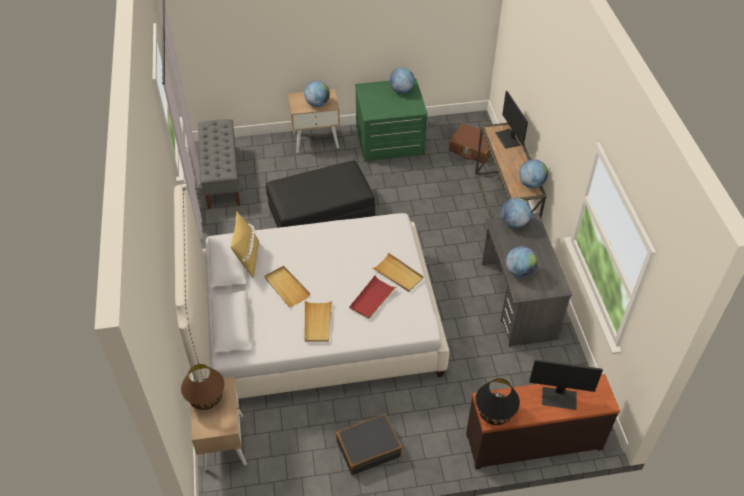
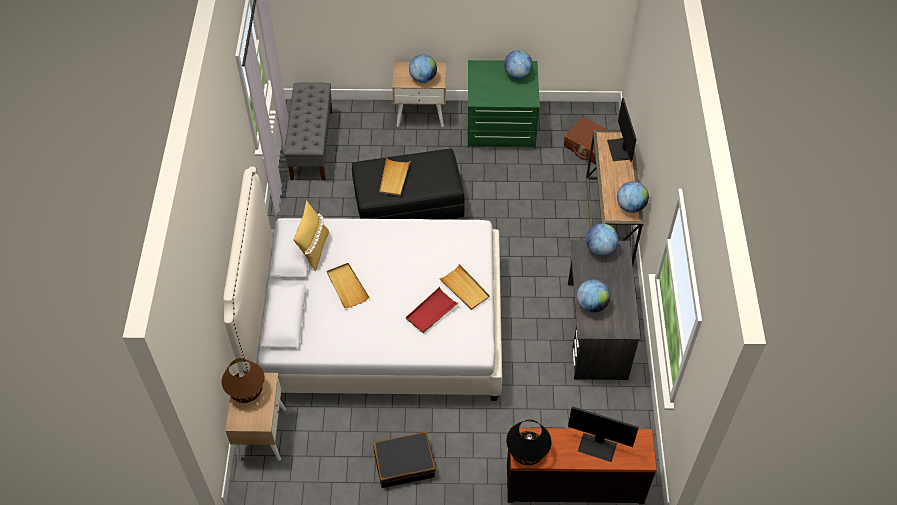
camera: 10 degrees right, 5 degrees up
beige tray [305,300,332,342] -> beige tray moved to [379,158,410,196]

